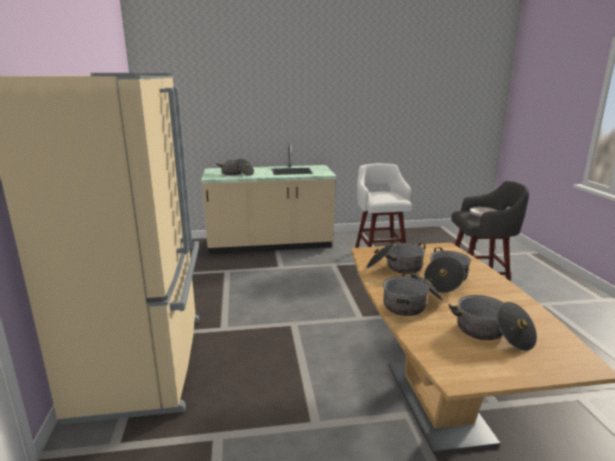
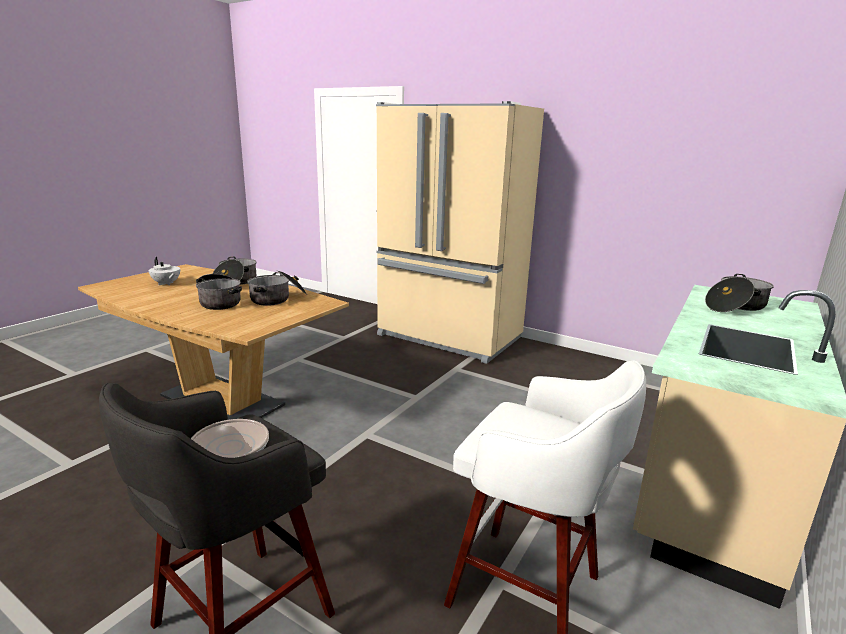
camera: 130 degrees right, 0 degrees up
cooking pot [449,295,537,351] -> white teapot [149,257,180,285]

